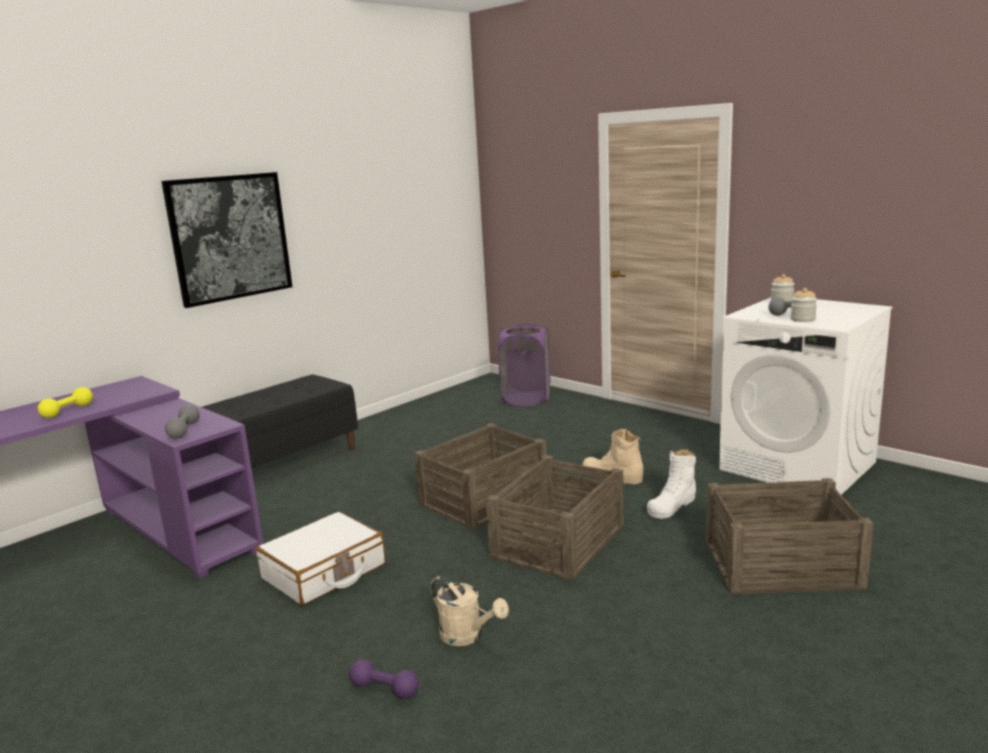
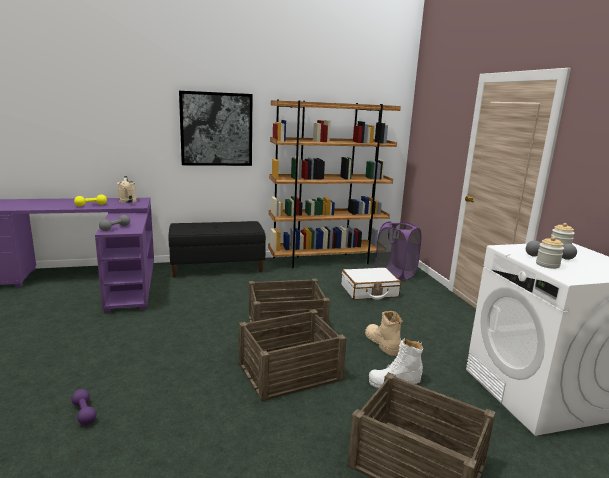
camera: 30 degrees right, 0 degrees up
white suitcase [256,512,386,605] -> white suitcase moved to [342,267,401,300]
beige watering can [431,576,509,646] -> beige watering can moved to [117,176,137,203]
none -> brown bookcase [268,99,401,268]

